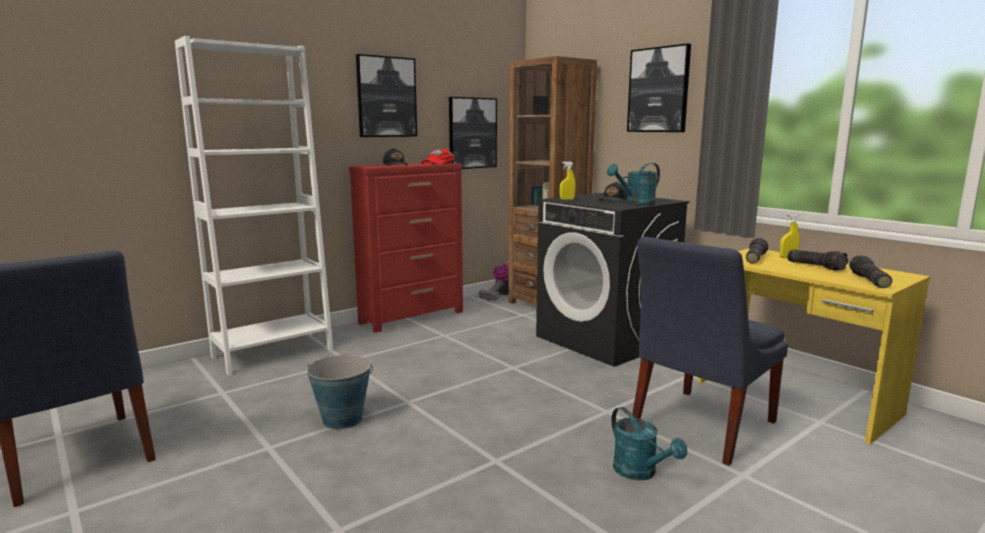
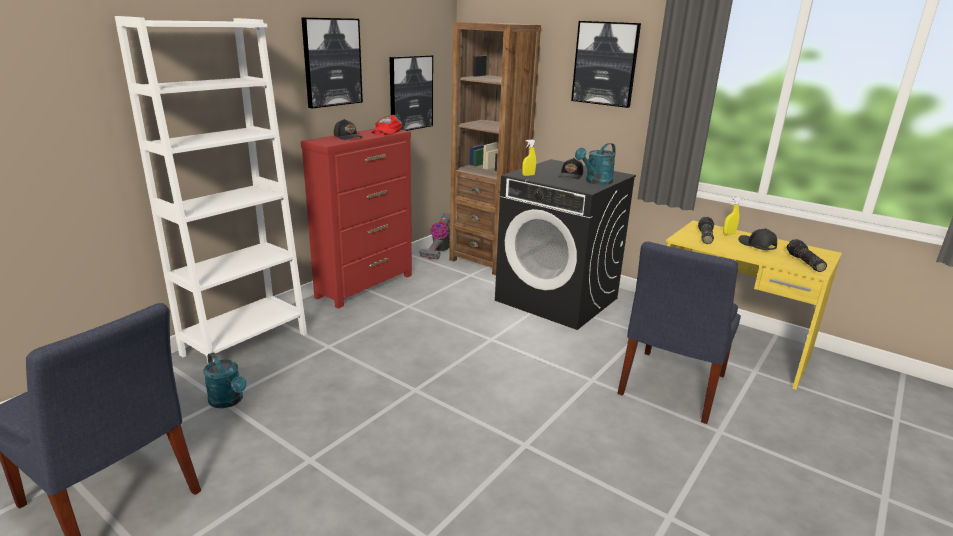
camera: 15 degrees left, 10 degrees up
bucket [307,355,373,430] -> none
turquoise watering can [611,407,687,480] -> turquoise watering can moved to [203,352,247,408]
flashlight [787,249,848,271] -> black cap [738,228,777,250]

